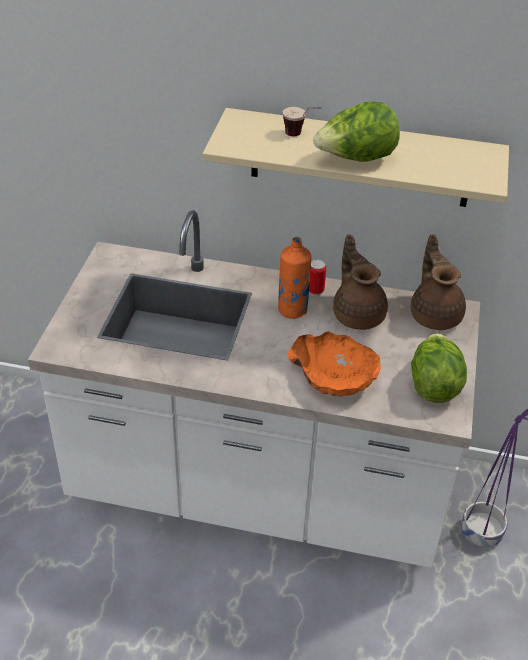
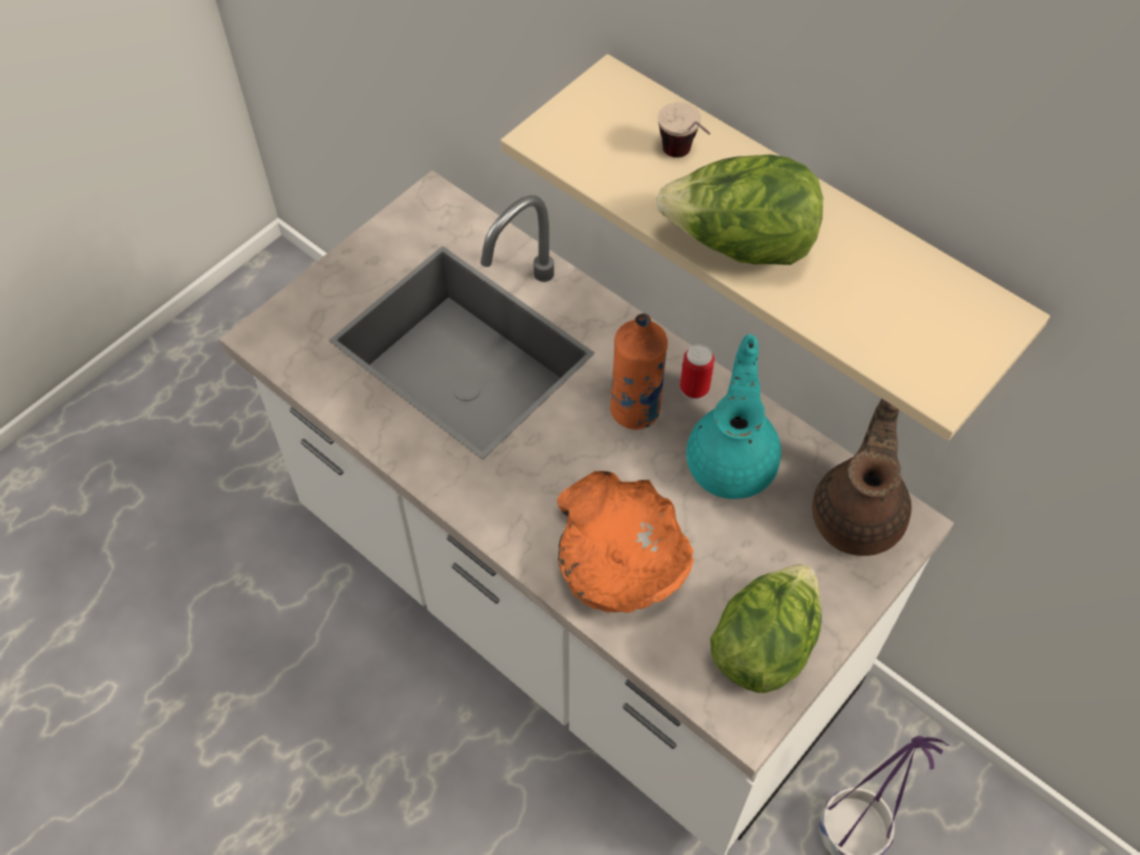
camera: 30 degrees right, 15 degrees up
brown teapot [333,234,388,330] -> turquoise teapot [686,334,781,499]

